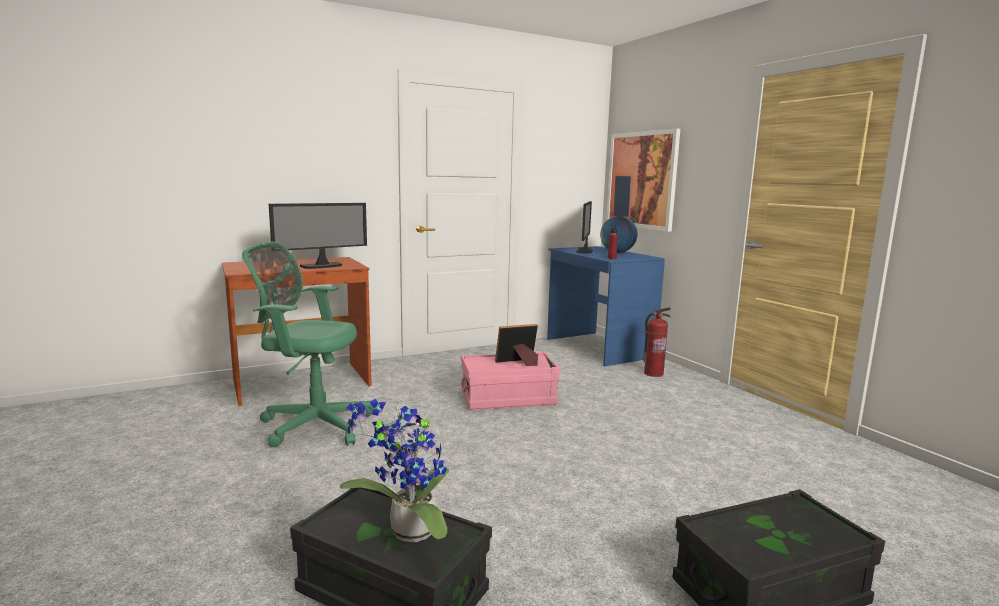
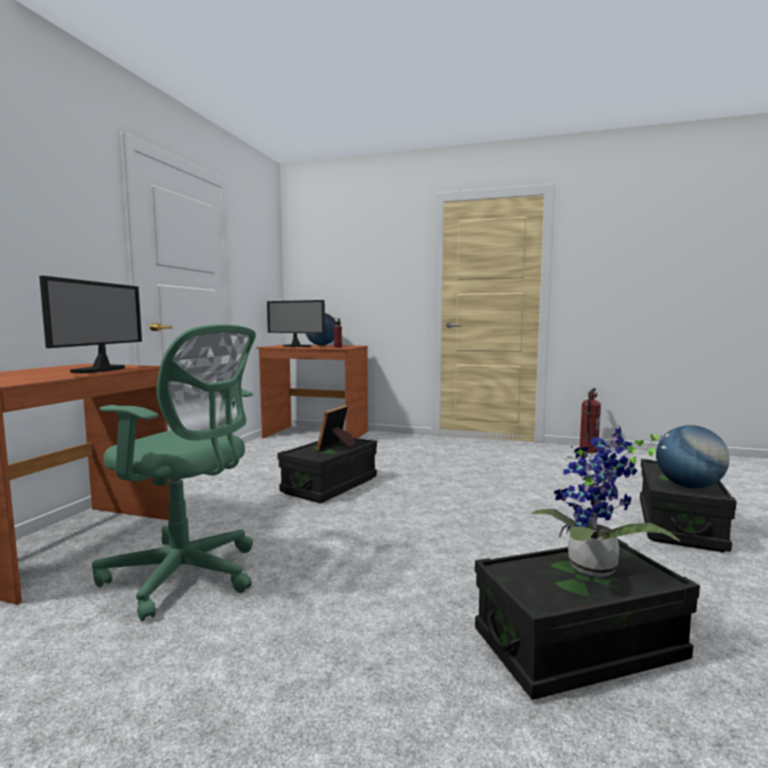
camera: 45 degrees left, 5 degrees down
green office chair [242,242,374,447] -> green office chair turned 120 degrees counterclockwise [92,324,256,621]
pink storage box [461,352,560,410] -> black storage box [277,438,377,503]
blue desk [547,246,665,366] -> brown desk [256,345,368,438]
monitor [576,201,593,253] -> monitor turned 150 degrees clockwise [267,300,325,347]
picture [606,128,680,232] -> none
fire extinguisher [644,308,671,377] -> fire extinguisher moved to [580,388,601,453]
none -> globe [656,425,729,488]

